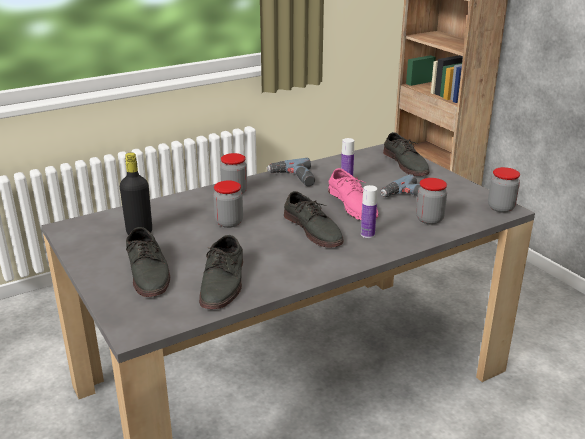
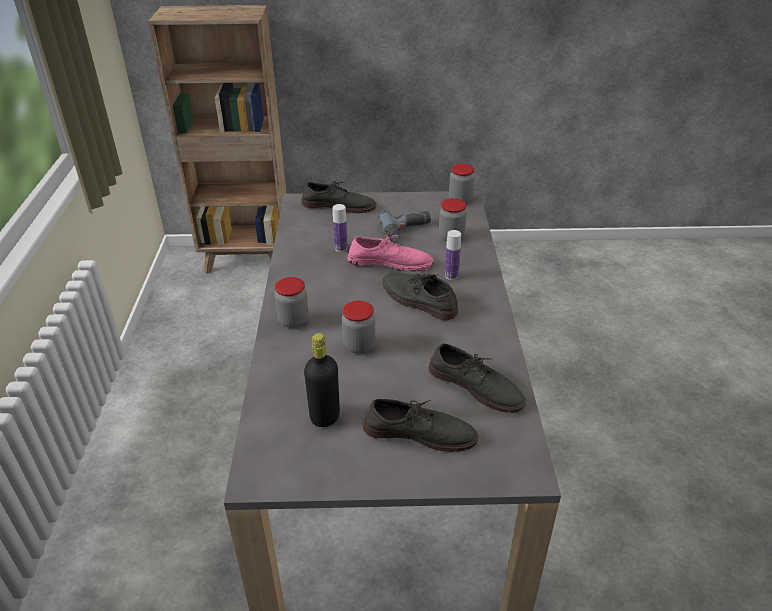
camera: 60 degrees left, 10 degrees up
power drill [267,158,315,186] -> none
grey shoe [284,191,343,248] -> grey shoe turned 135 degrees counterclockwise [383,272,458,320]

